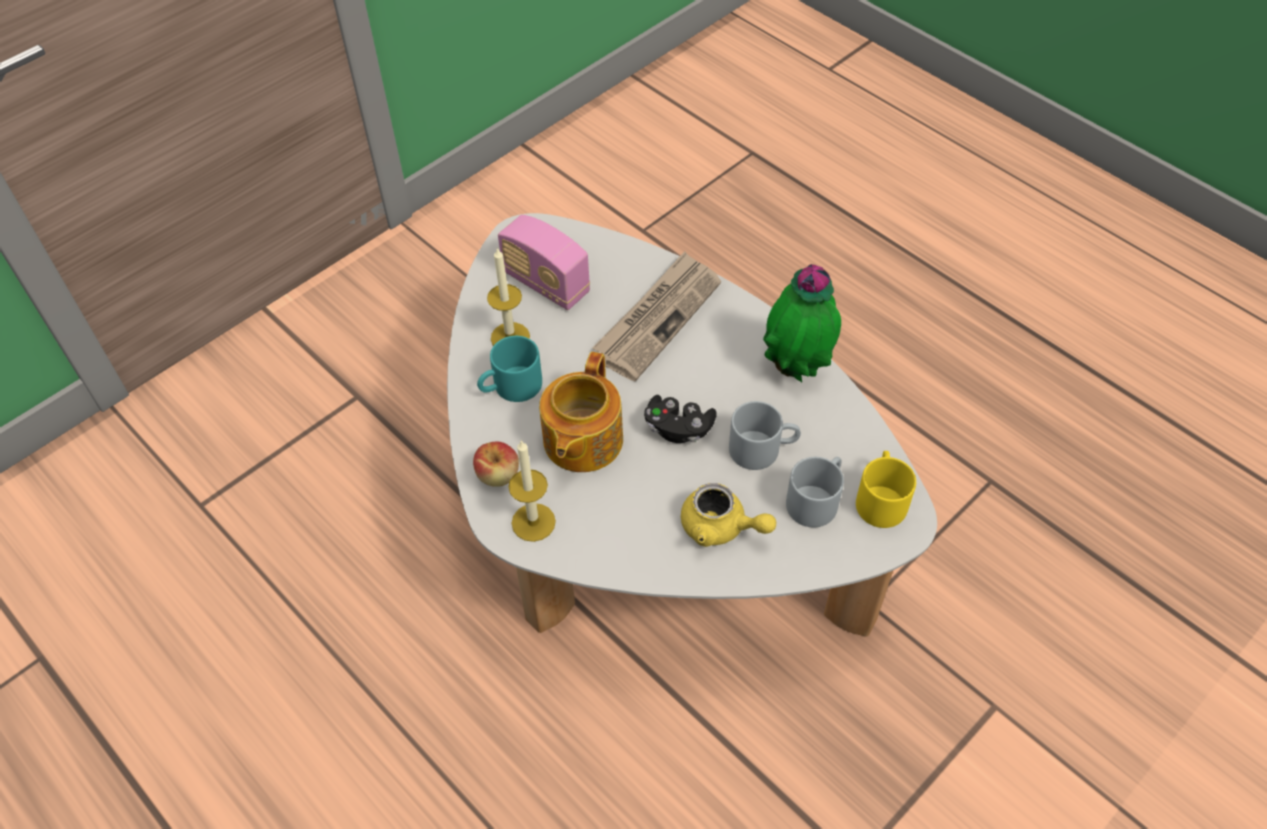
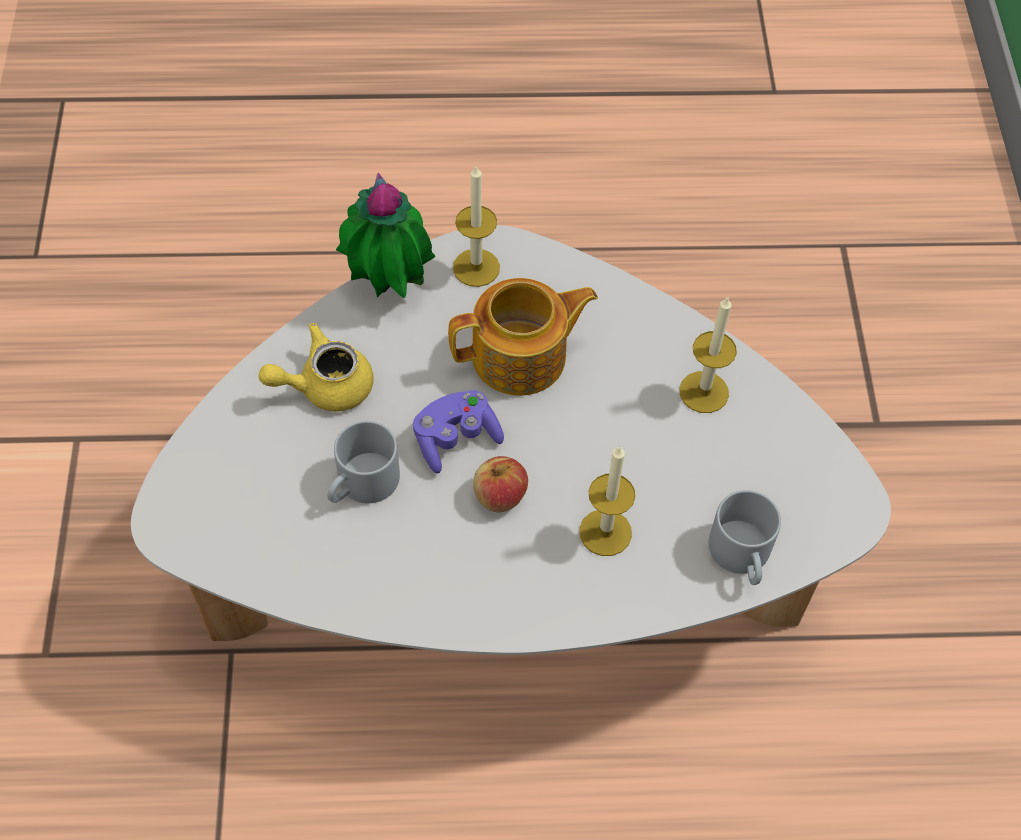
camera: 130 degrees right, 5 degrees up
apple [473,442,519,487] -> apple moved to [473,456,528,512]
turquoise mug [477,336,542,402] -> none
radio [498,215,590,310] -> none
teapot [539,352,623,472] -> teapot turned 105 degrees clockwise [448,278,598,396]
newspaper [592,251,721,382] -> candle [579,446,635,556]
black game controller [644,395,717,443] -> purple game controller [413,390,504,473]
potted plant [763,264,841,382] -> potted plant moved to [336,173,435,298]
grey mug [786,457,844,527] -> grey mug moved to [708,490,781,585]
yellow mug [856,451,916,528] -> none

